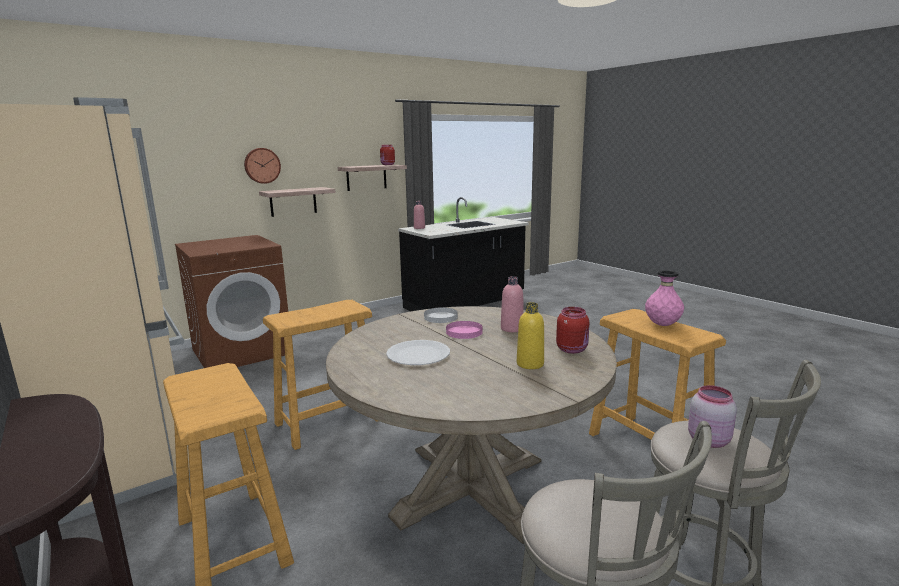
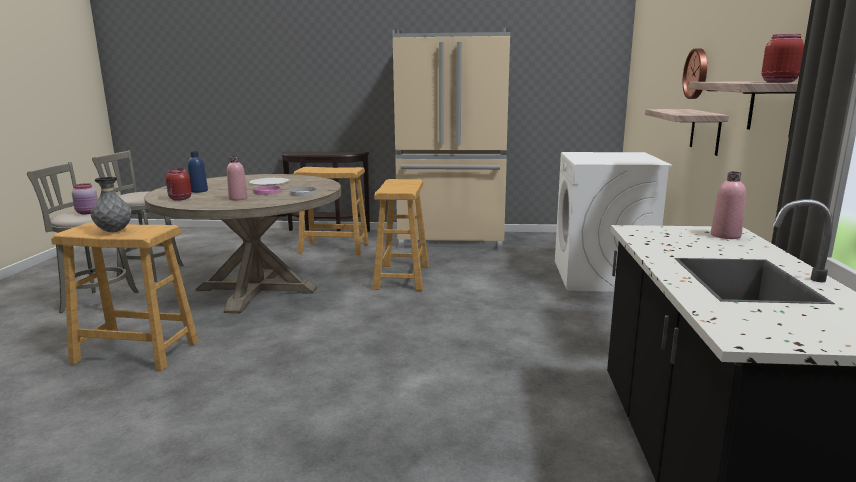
camera: 130 degrees right, 0 degrees up
brown washing machine [175,235,288,368] -> white washing machine [555,152,672,292]
yellow bottle [517,302,544,369] -> blue bottle [188,151,208,193]
pink vase [645,270,684,326] -> grey vase [91,177,132,232]

